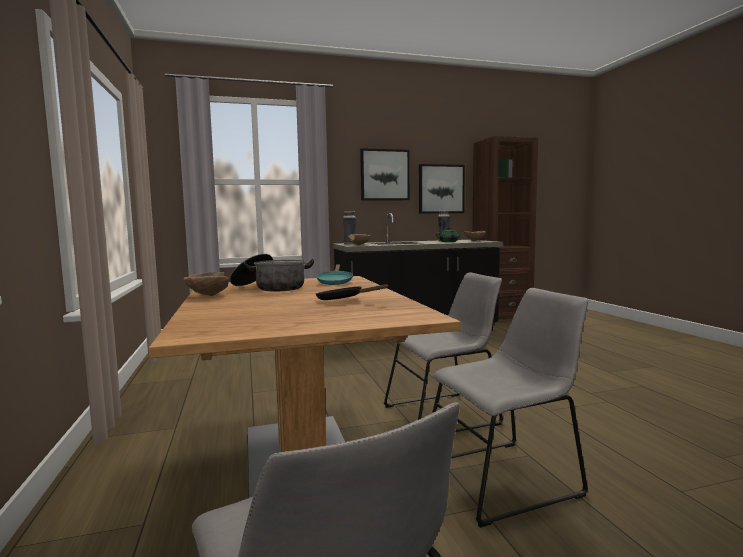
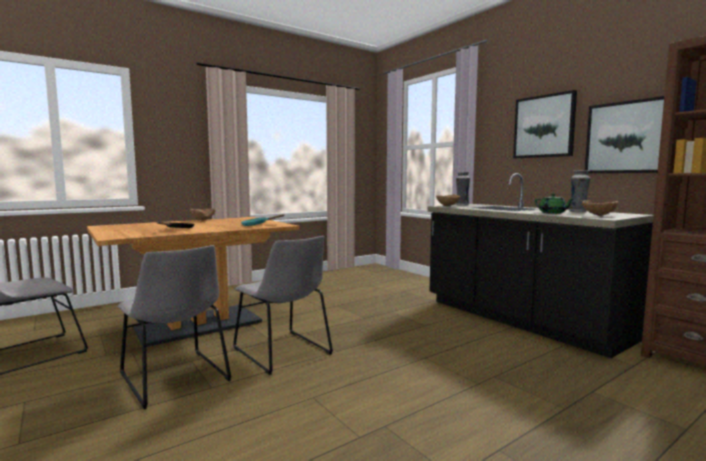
camera: 70 degrees right, 0 degrees up
cooking pot [230,254,314,291] -> none

